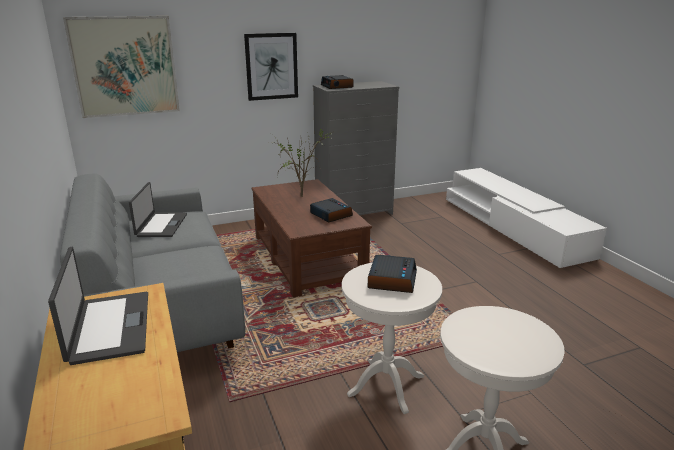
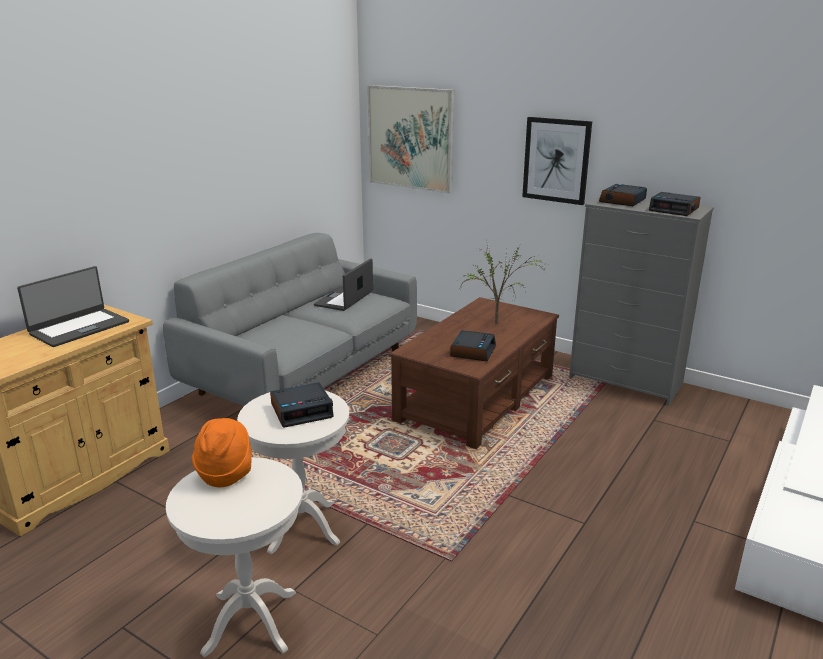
camera: 55 degrees right, 0 degrees up
laptop [129,182,187,237] -> laptop turned 150 degrees clockwise [314,258,373,311]
none -> orange hat [192,418,252,487]
none -> alarm clock [649,192,700,216]

